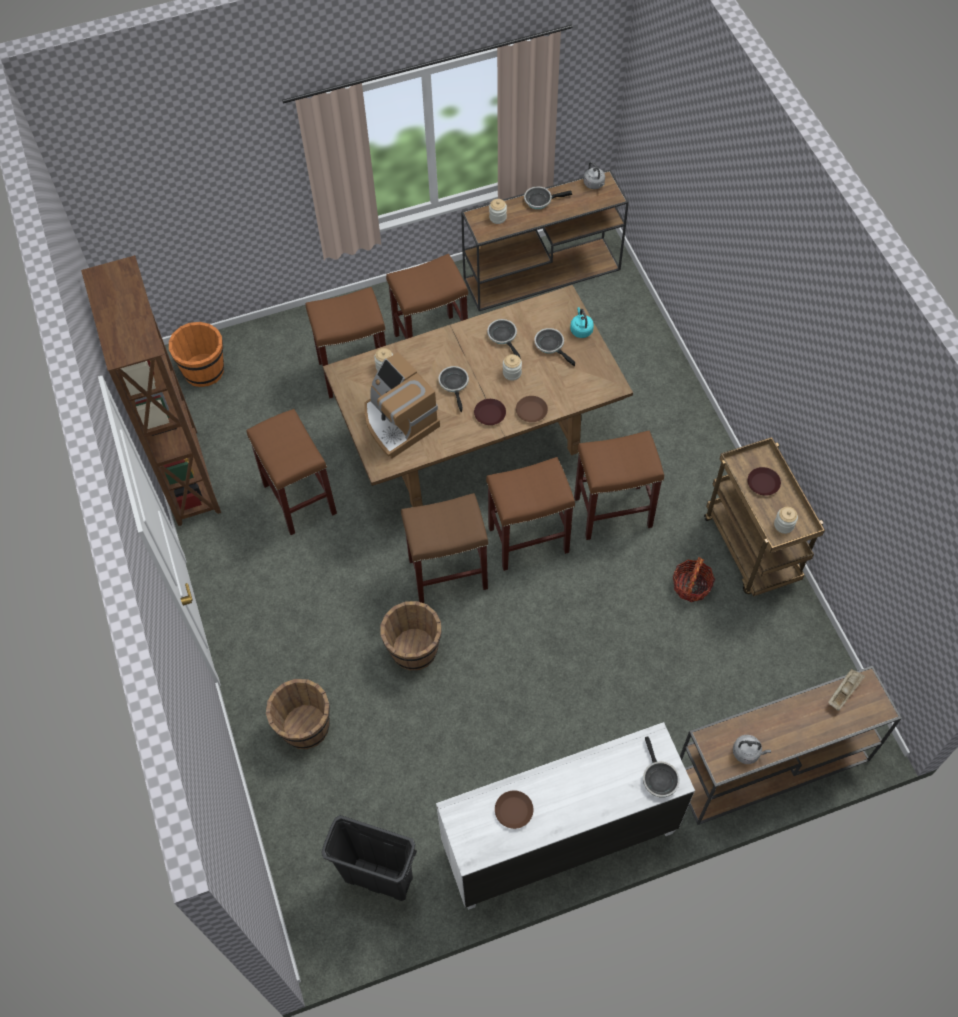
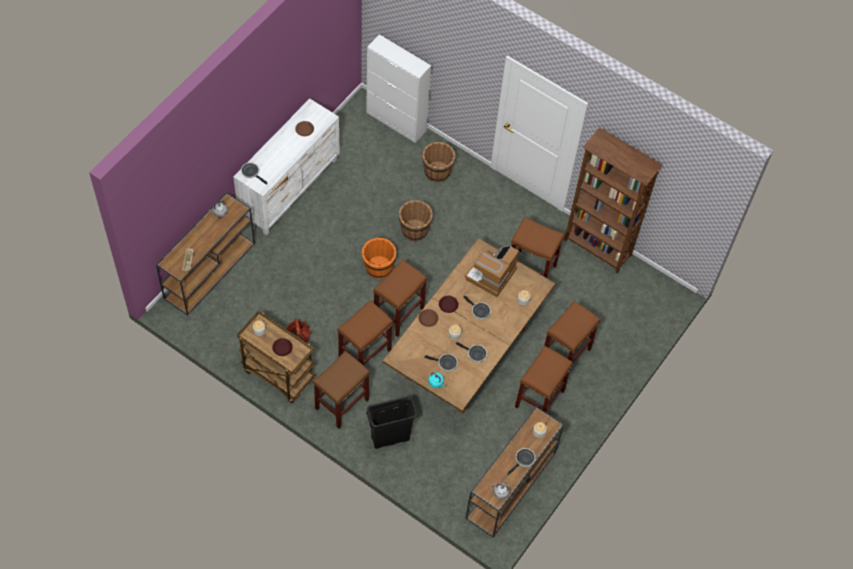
camera: 140 degrees right, 0 degrees up
orange bucket [169,322,224,387] -> orange bucket moved to [362,238,396,279]
black trash can [321,815,417,901] -> black trash can moved to [366,396,417,449]
coffee machine [365,352,440,459] -> coffee machine turned 75 degrees counterclockwise [464,246,519,297]
brown stool [401,493,488,603] -> brown stool moved to [313,351,370,429]
none -> white cabinet [366,34,431,143]

